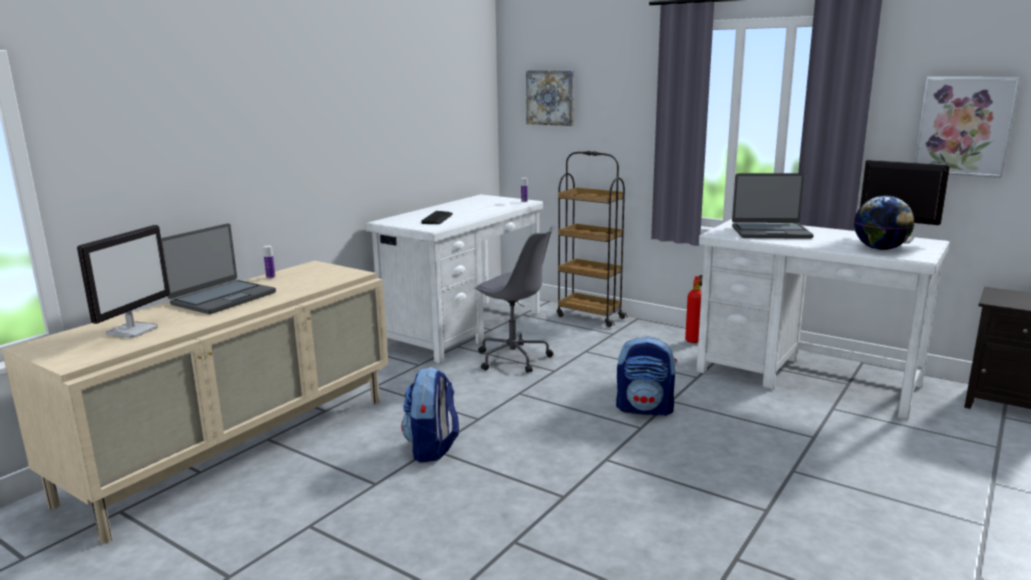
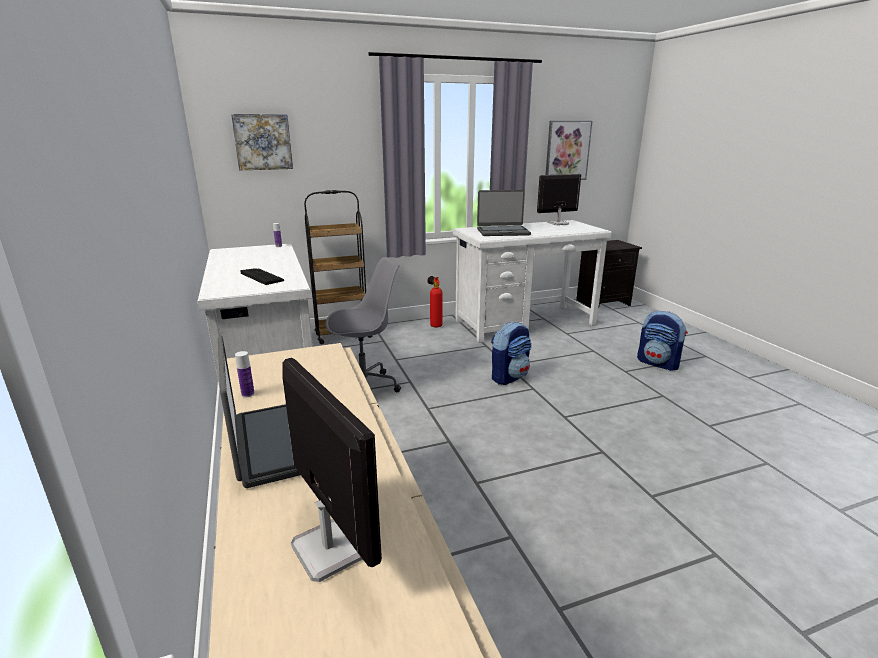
camera: 55 degrees left, 5 degrees up
backpack [401,367,459,462] -> backpack moved to [637,311,688,371]
laptop [732,173,814,239] -> laptop turned 45 degrees clockwise [477,190,531,236]
globe [854,196,914,250] -> none

